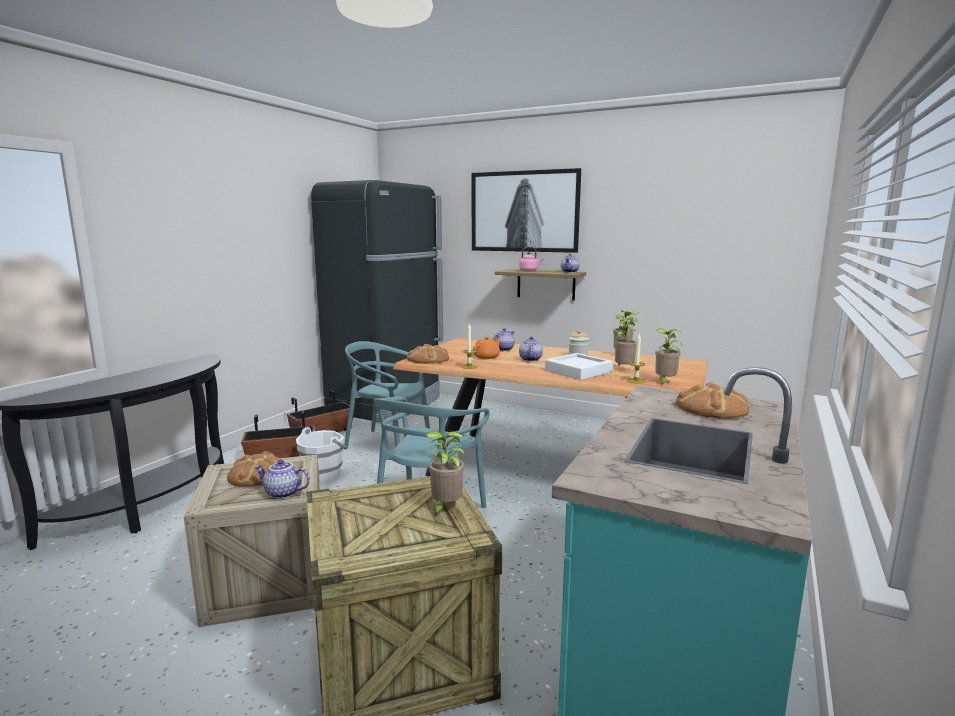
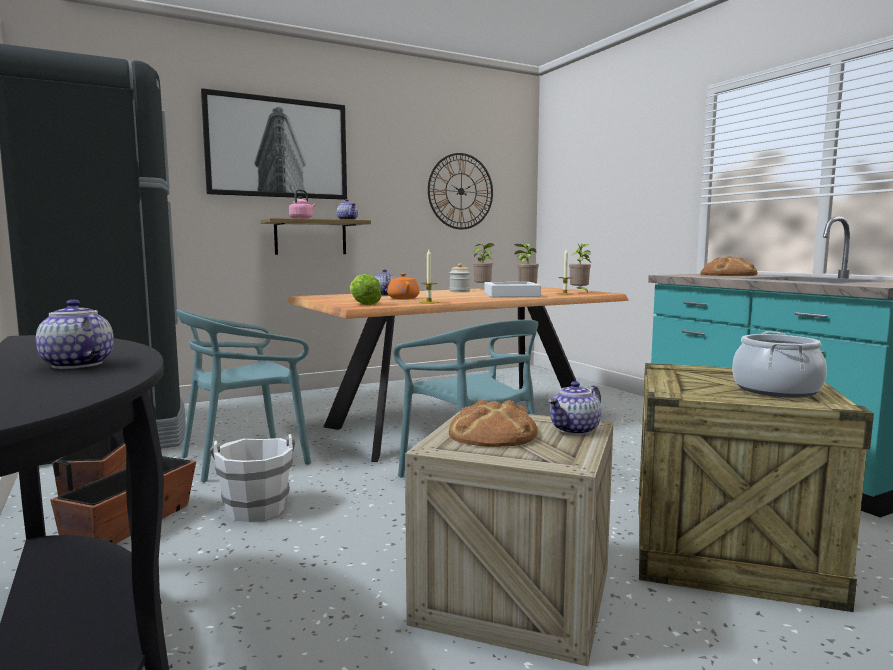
camera: 55 degrees left, 5 degrees down
bread [407,344,449,364] -> lettuce [350,274,382,305]
potted plant [425,431,465,517] -> none
teapot [519,337,543,361] -> teapot moved to [36,300,114,369]
none -> wall clock [428,153,493,229]
none -> cooking pot [732,331,827,398]

